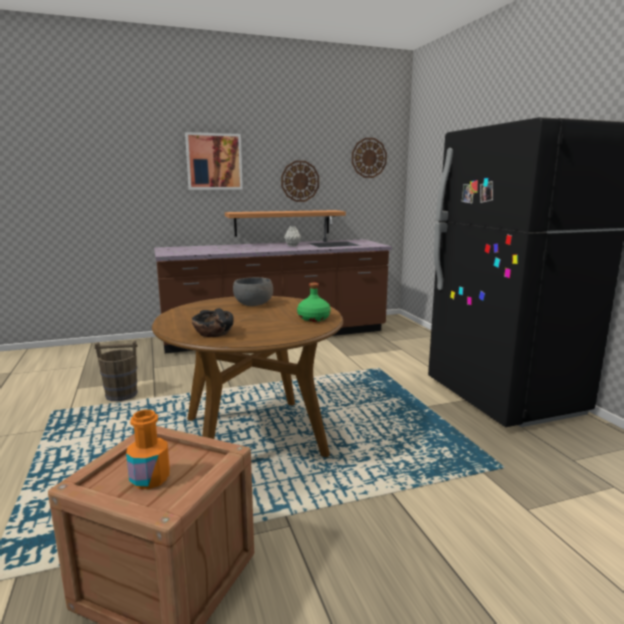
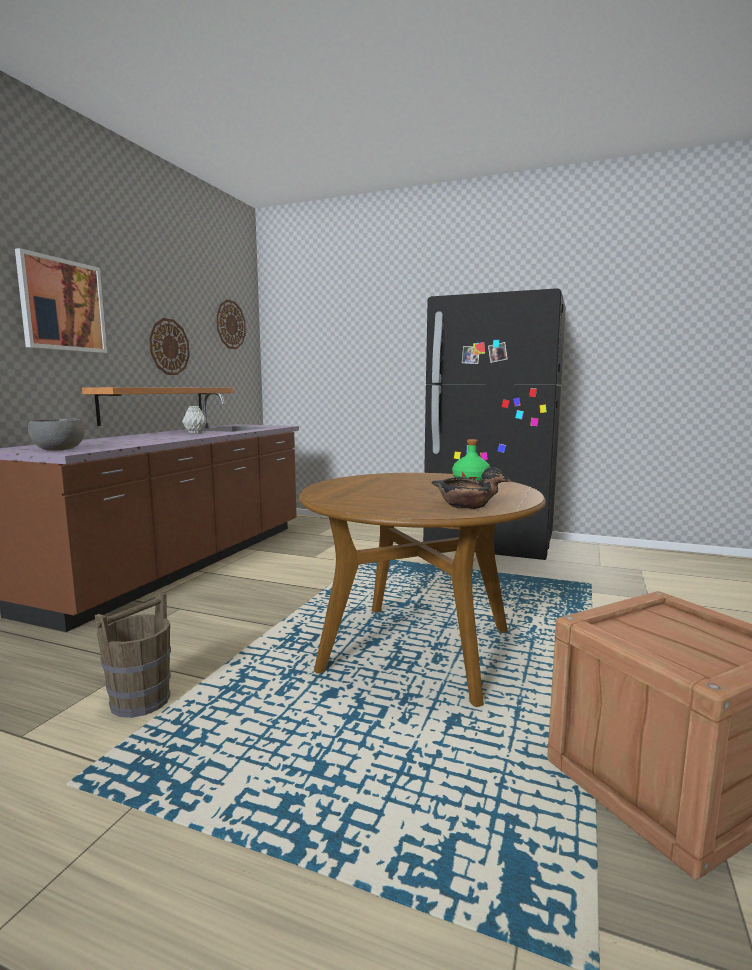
camera: 50 degrees left, 5 degrees down
orange bottle [126,410,170,489] -> none
grey bowl [233,277,273,306] -> grey bowl moved to [28,419,85,451]

